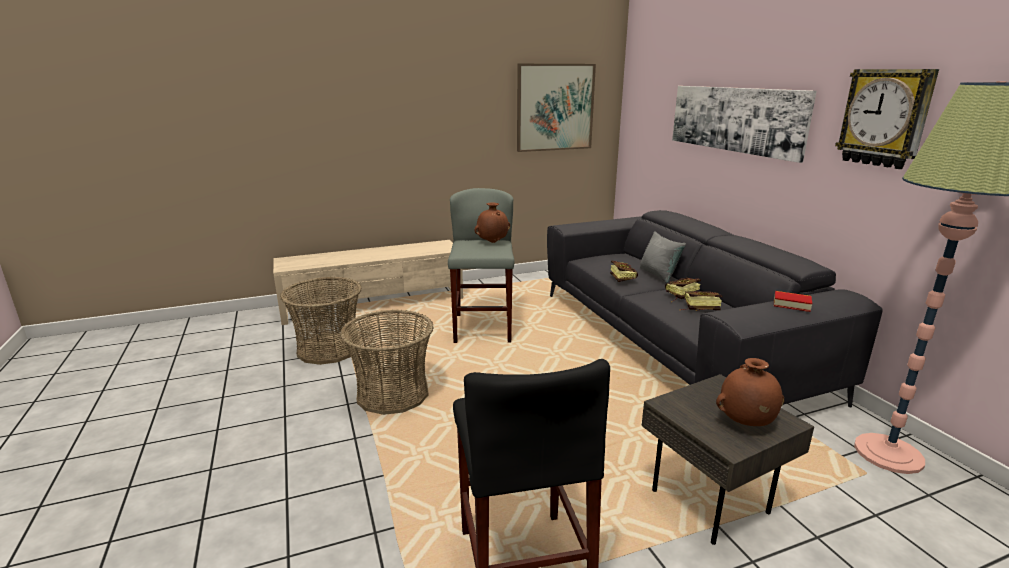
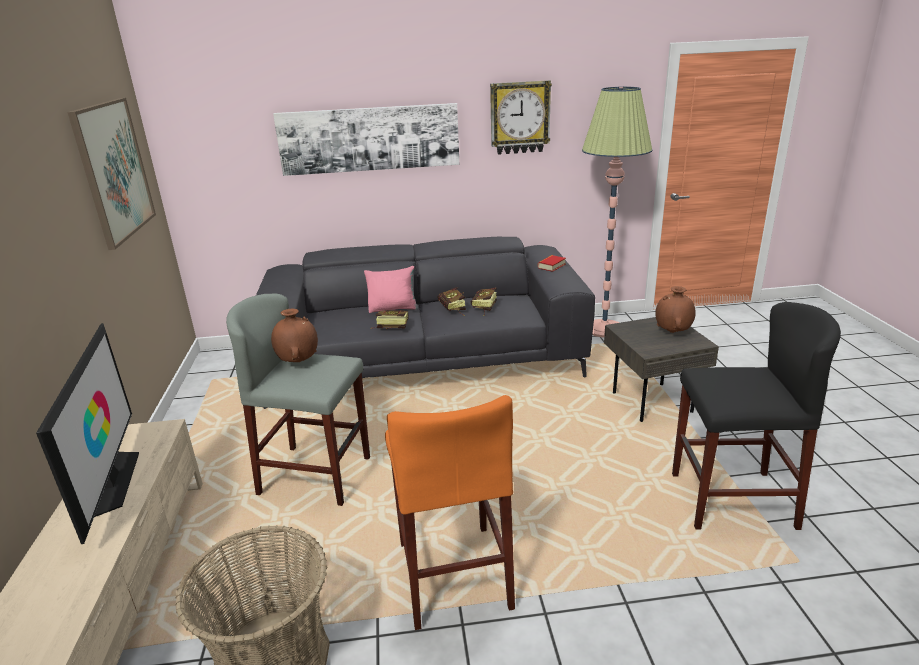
camera: 75 degrees left, 5 degrees up
basket [340,310,434,415] -> orange stool [385,395,515,630]
grey pillow [640,231,686,283] -> pink pillow [364,266,417,313]
none -> television [36,323,139,544]

